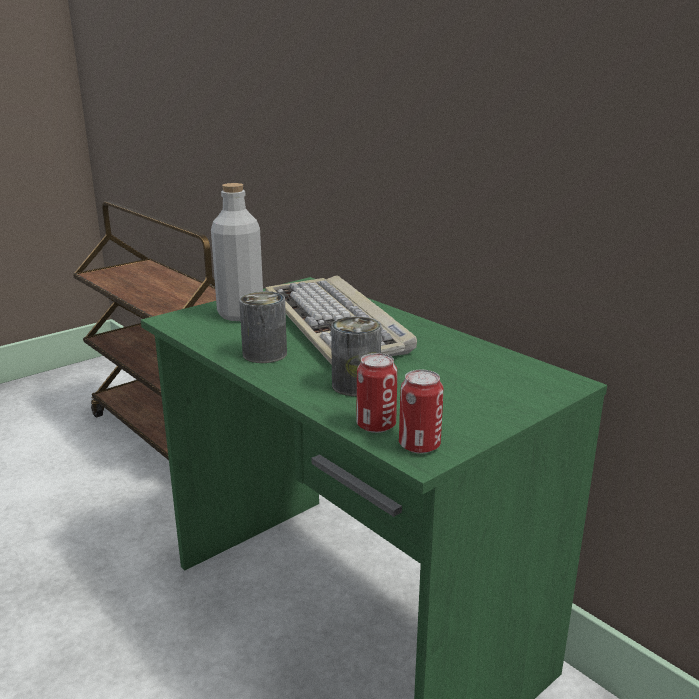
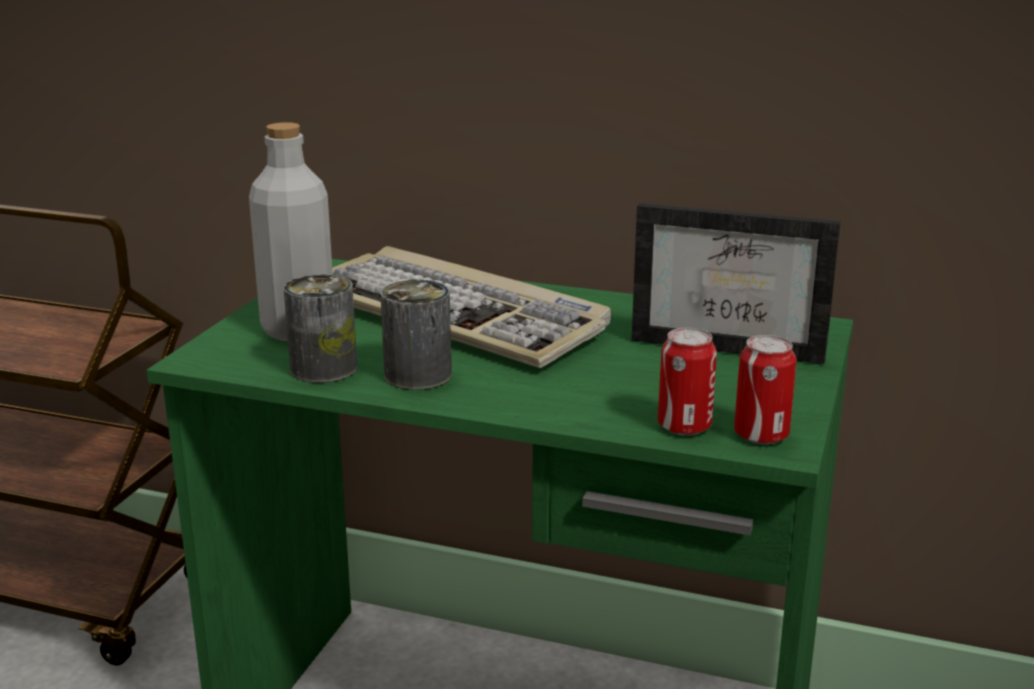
camera: 30 degrees left, 0 degrees up
can [331,316,381,396] -> can moved to [284,274,357,383]
none -> picture frame [632,203,841,364]

